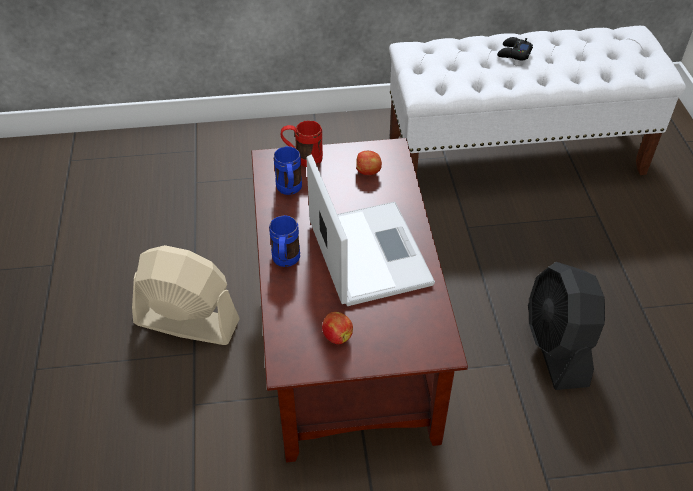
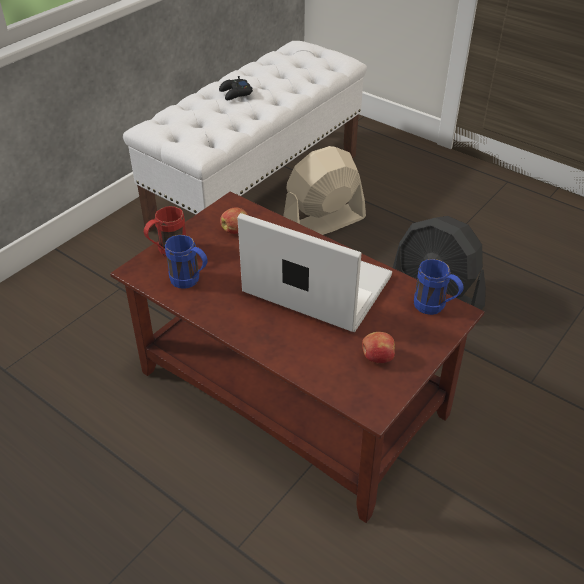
camera: 45 degrees left, 5 degrees down
beige fan [132,245,240,345] -> beige fan moved to [283,146,366,235]
blue mug [269,215,300,267] -> blue mug moved to [414,259,464,315]

